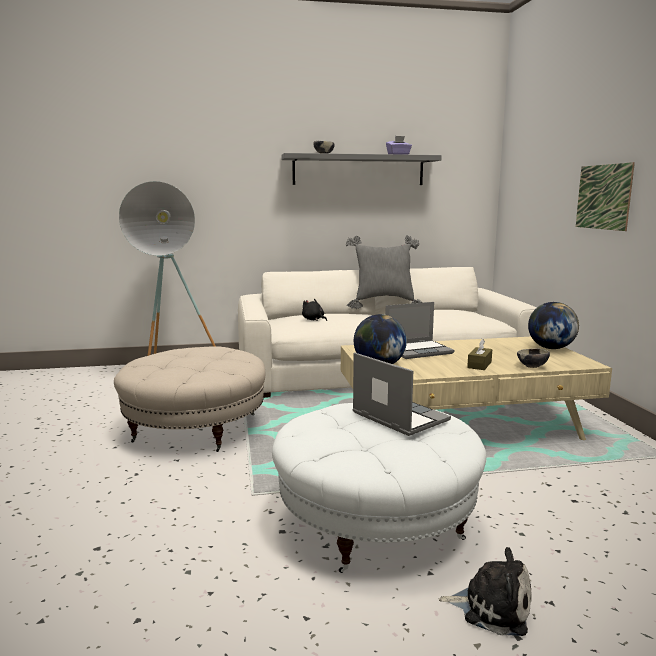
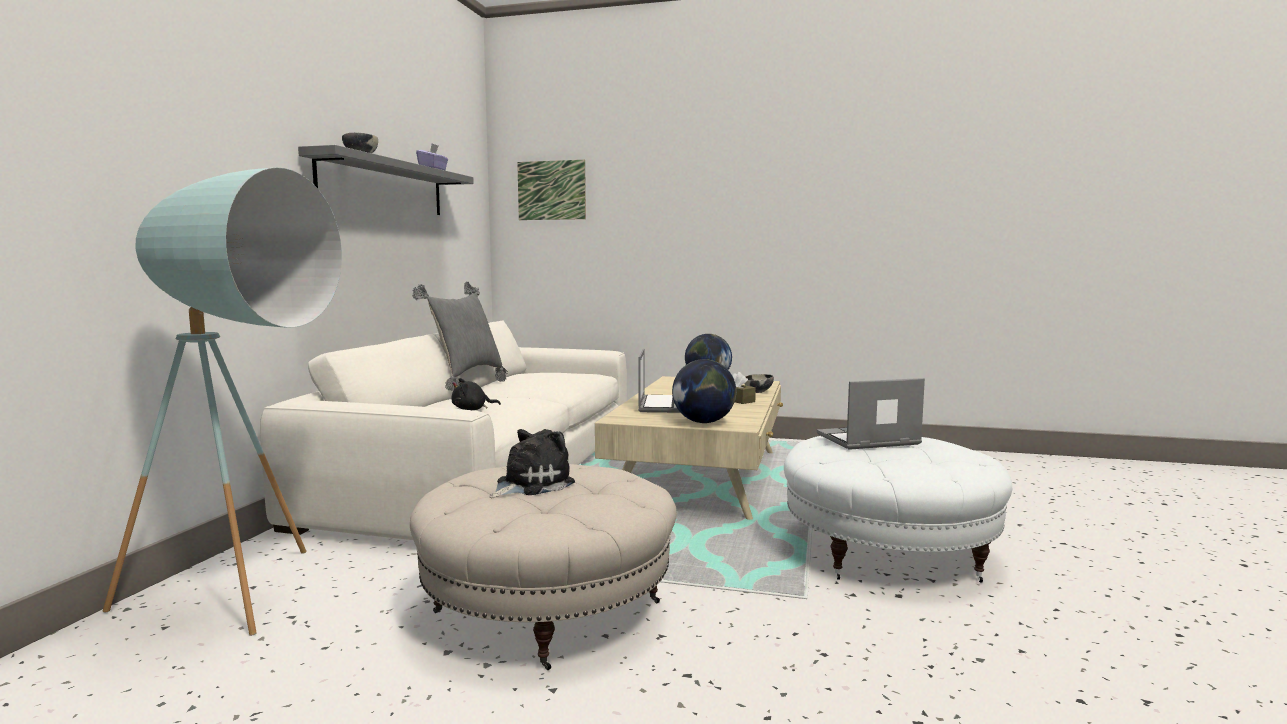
camera: 65 degrees left, 5 degrees down
plush toy [439,547,532,636] -> plush toy moved to [489,429,575,498]
picture [576,162,635,231] -> picture moved to [517,160,586,220]

